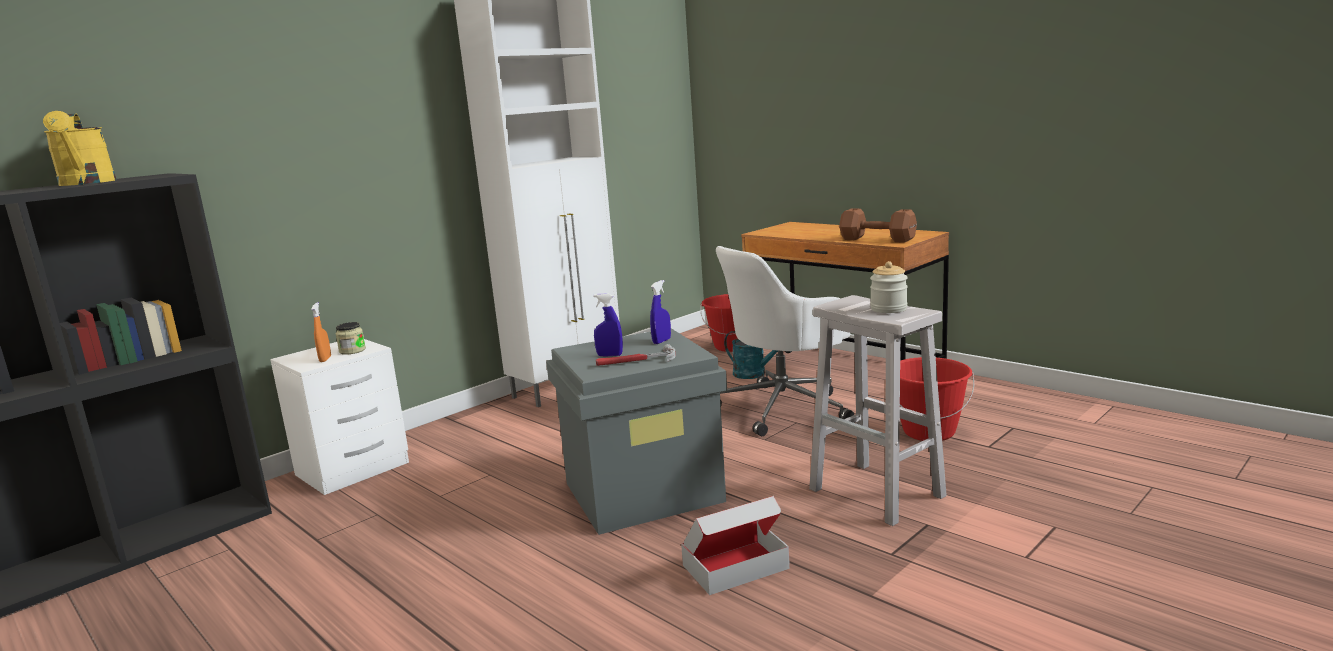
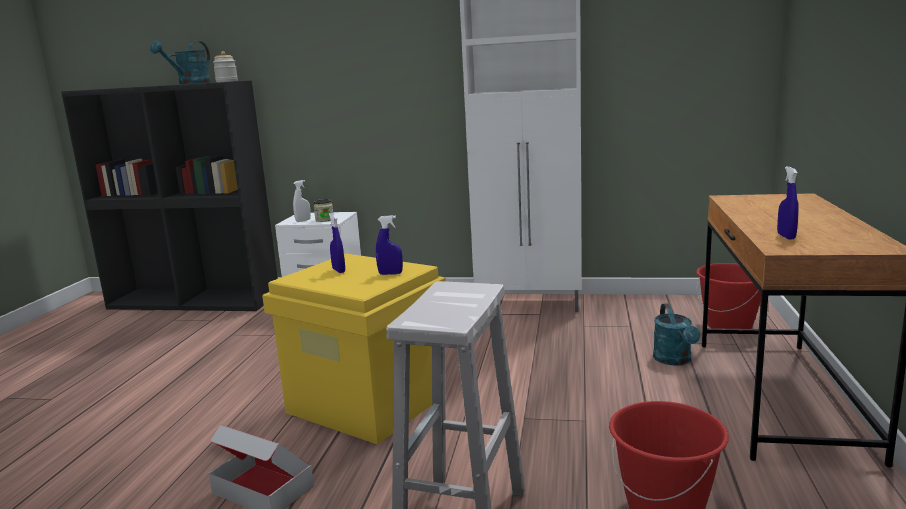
camera: 55 degrees right, 0 degrees up
yellow watering can [43,111,116,186] -> turquoise watering can [150,40,211,84]
orange spray bottle [311,302,331,362] -> white spray bottle [293,180,311,222]
grey storage box [546,328,727,535] -> yellow storage box [262,254,446,445]
hammer [596,344,676,366] -> none
white office chair [716,246,854,436] -> none
brown dumbbell [839,208,917,243] -> blue spray bottle [777,167,799,240]
jar [870,261,908,313] -> jar moved to [213,51,238,82]

